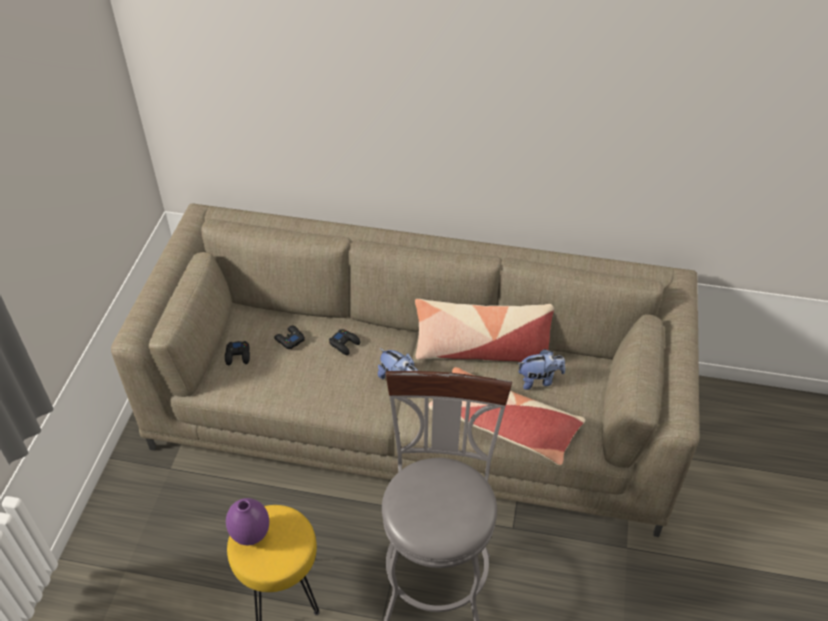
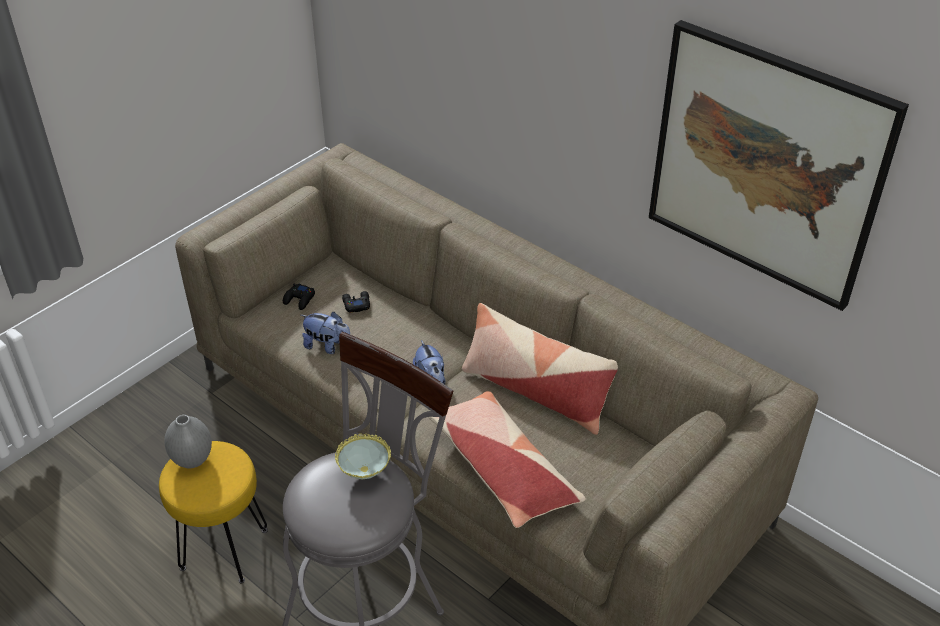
camera: 30 degrees right, 5 degrees down
purple vase [226,498,269,545] -> grey vase [164,415,212,468]
black game controller [329,329,360,355] -> none
plush toy [518,349,565,390] -> plush toy moved to [301,312,350,354]
none -> bowl [335,433,391,479]
none -> picture [649,20,909,311]

